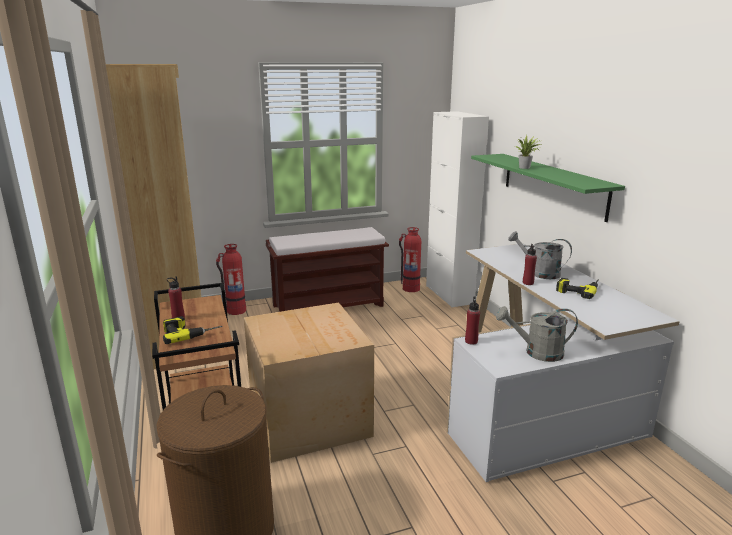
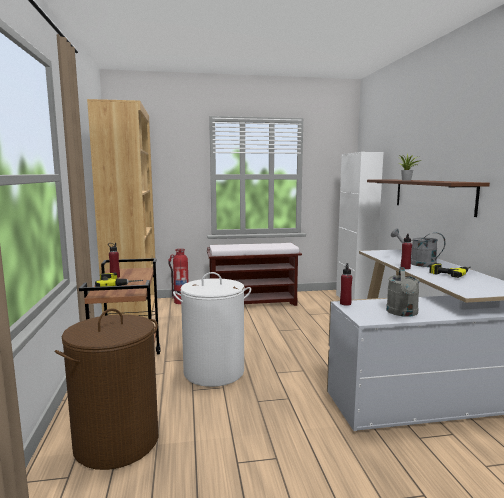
camera: 10 degrees right, 10 degrees down
cardboard box [244,302,374,463] -> white laundry basket [173,272,251,387]
fire extinguisher [399,227,421,292] -> none
green shelf [471,154,625,222] -> brown shelf [367,180,490,217]
grey watering can [496,306,578,362] -> grey watering can turned 90 degrees counterclockwise [386,267,420,317]

